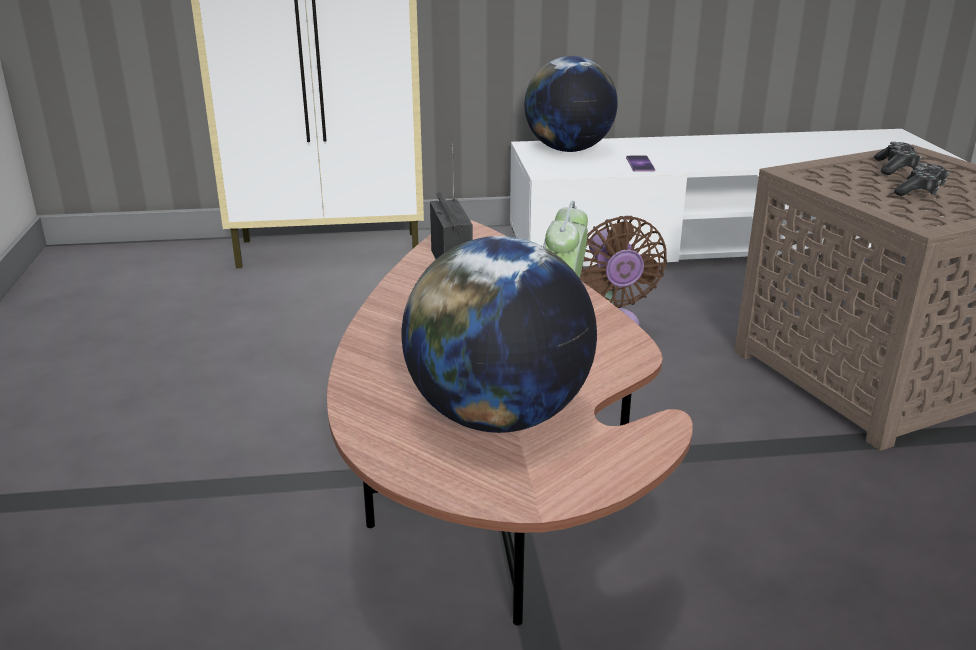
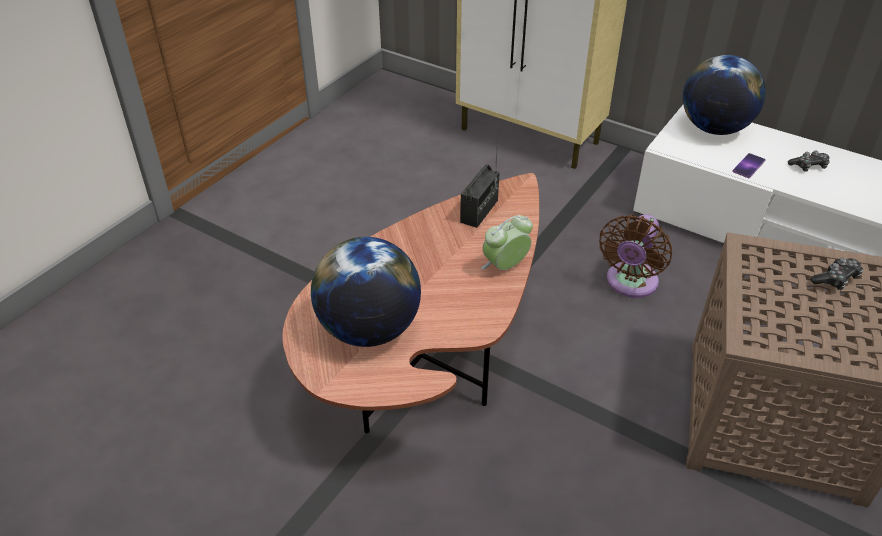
camera: 40 degrees right, 15 degrees up
game controller [894,163,949,196] -> game controller moved to [788,150,830,172]

